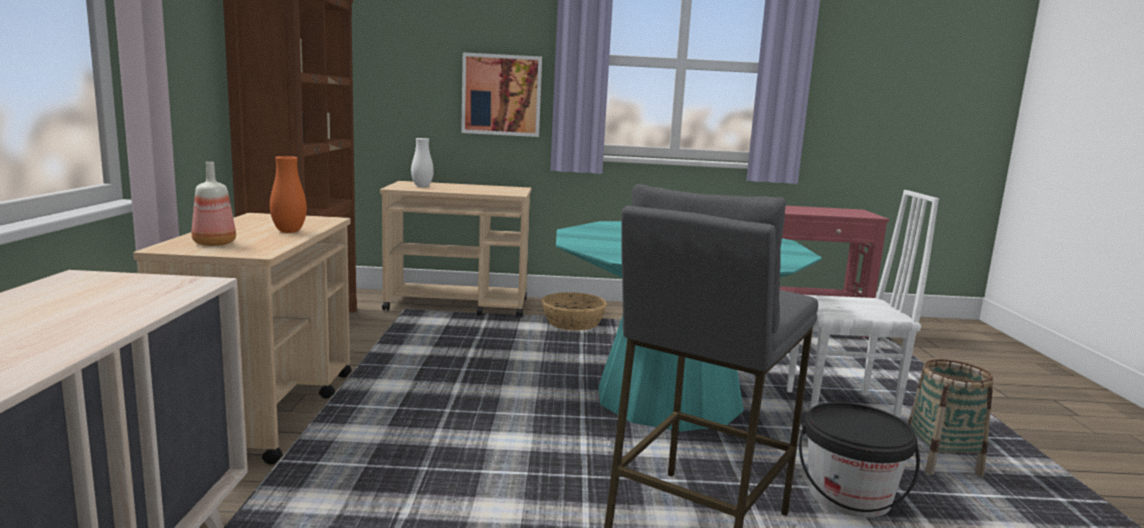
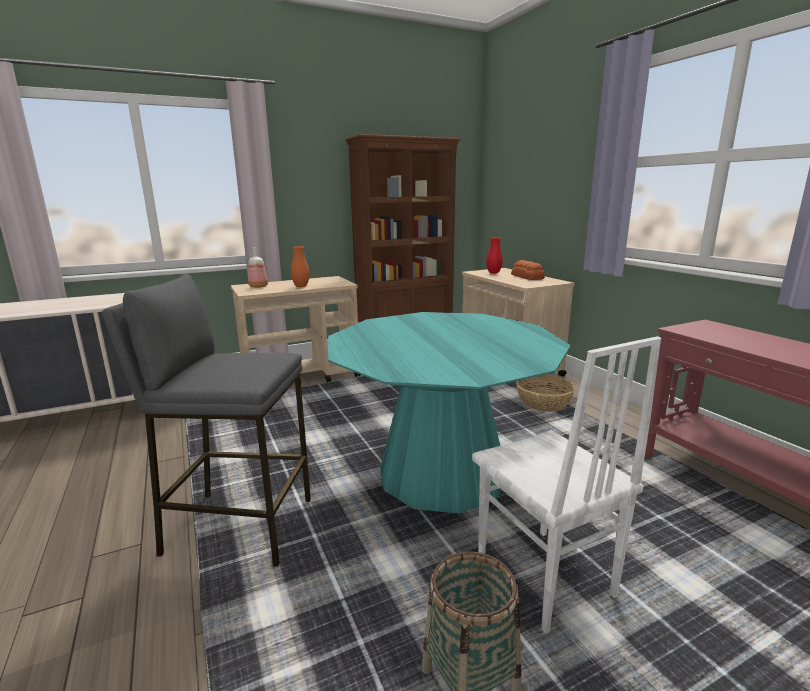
camera: 65 degrees right, 5 degrees up
white vase [411,138,434,187] -> red vase [486,237,503,274]
picture [461,52,542,137] -> none
black bucket [799,402,920,517] -> none
none -> bread [511,260,545,280]

